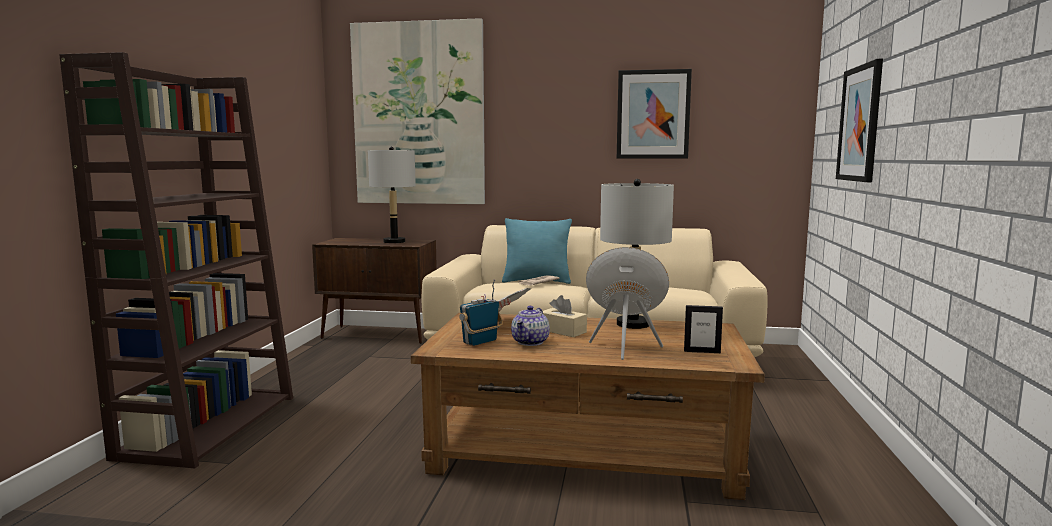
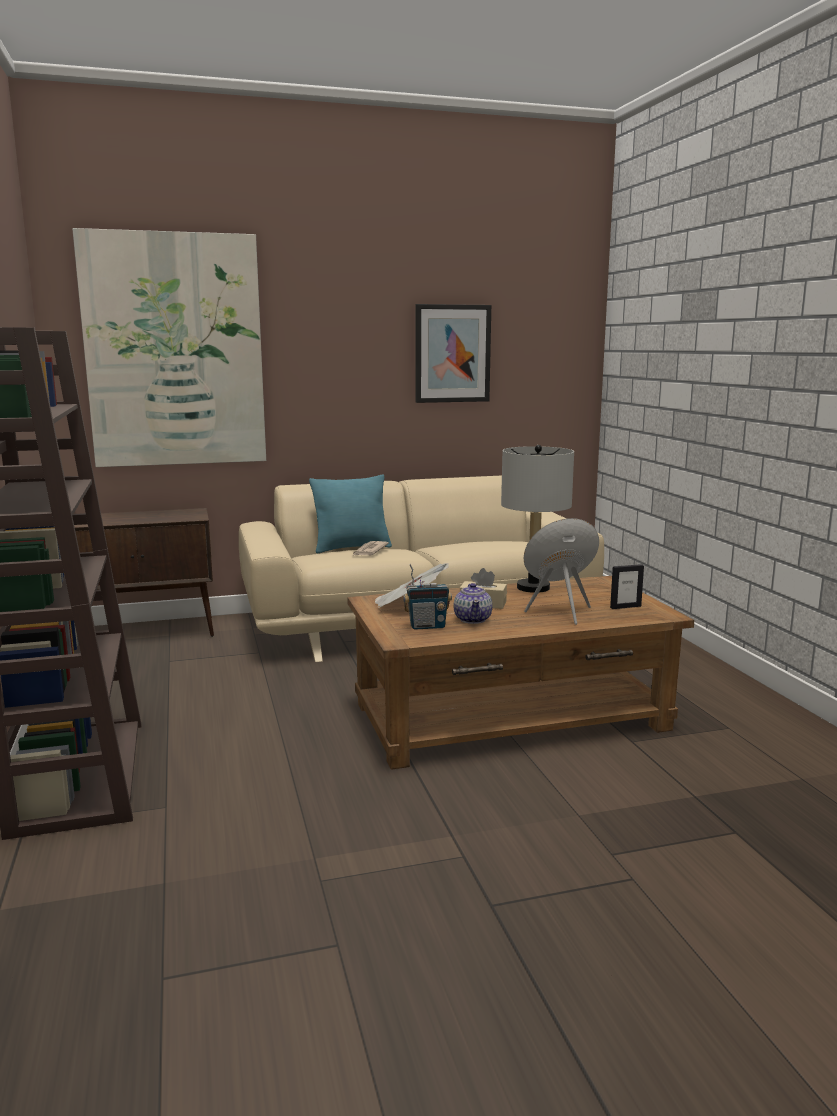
camera: 25 degrees left, 5 degrees up
grey table lamp [368,146,416,243] -> none
radio [459,279,503,346] -> radio turned 120 degrees counterclockwise [403,564,452,630]
picture [836,59,883,182] -> none

